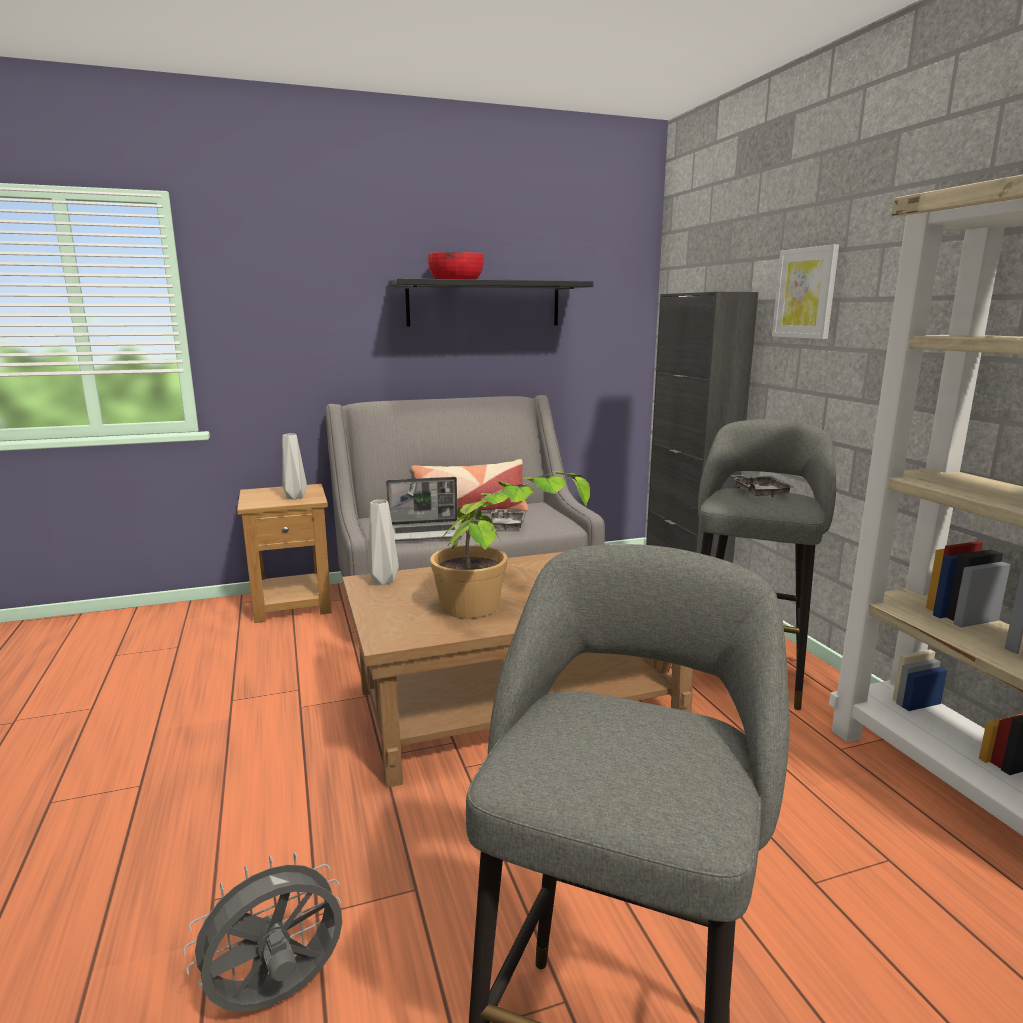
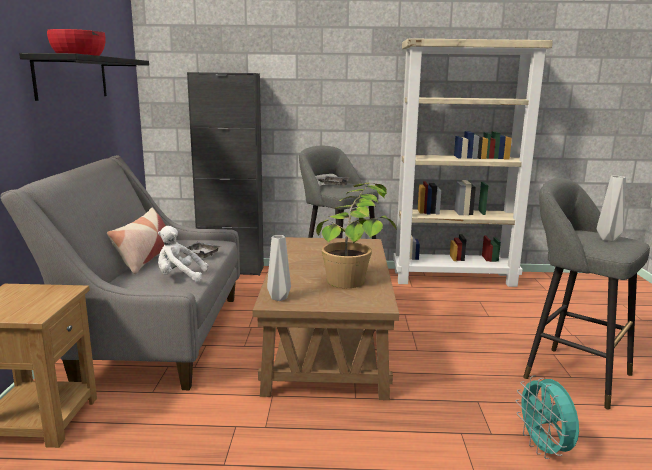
camera: 70 degrees left, 0 degrees up
grey fan [183,852,342,1012] -> turquoise fan [516,375,579,459]
grey vase [282,433,307,500] -> grey vase moved to [597,176,626,242]
laptop [386,477,464,541] -> white plush toy [158,226,209,282]
picture [772,244,839,339] -> none

